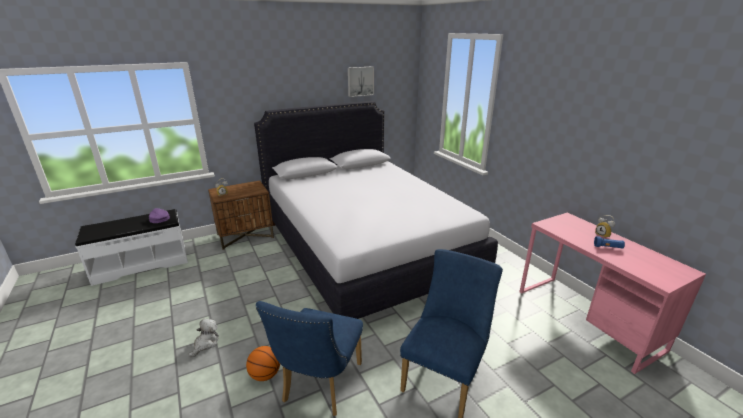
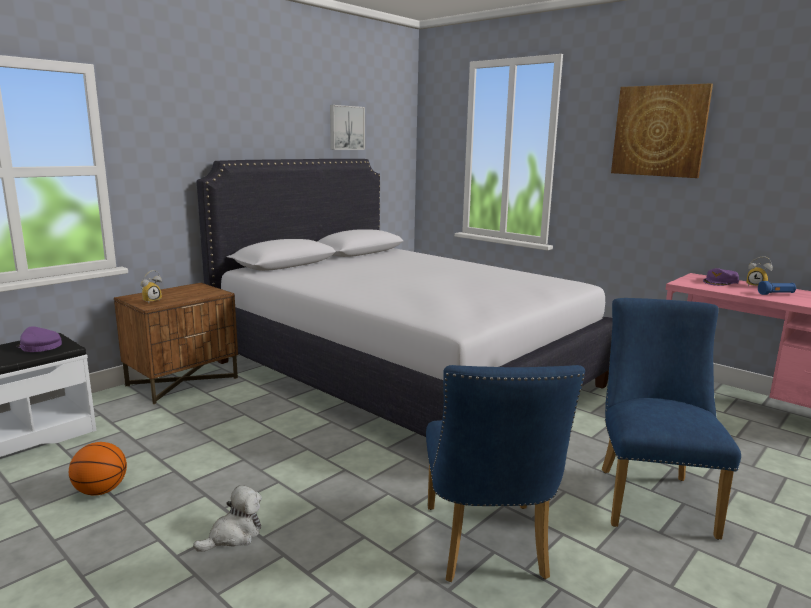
camera: 20 degrees left, 10 degrees down
plush toy [188,319,219,358] -> plush toy turned 45 degrees clockwise [193,485,262,552]
basketball [246,346,280,381] -> basketball moved to [69,442,127,495]
none -> picture [611,83,713,178]
none -> purple cap [703,268,739,286]

